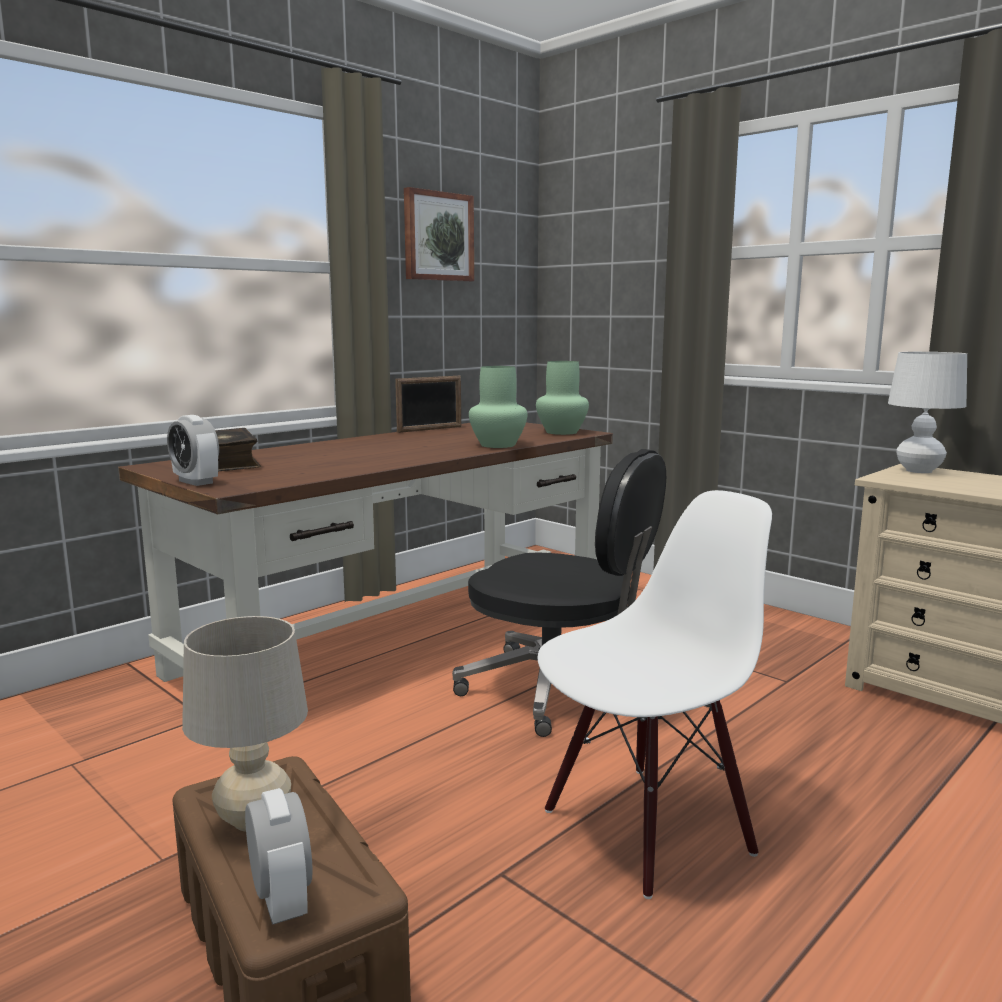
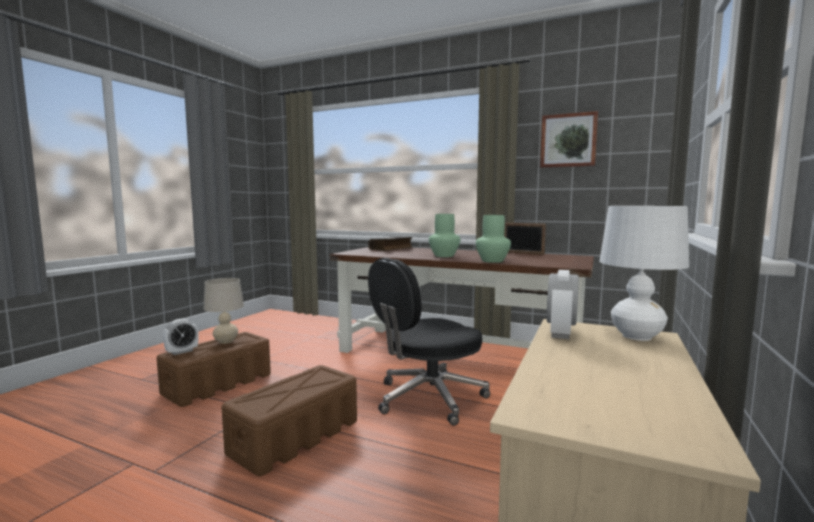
camera: 70 degrees right, 5 degrees down
alarm clock [167,415,219,486] -> alarm clock moved to [547,270,579,339]
black office chair [452,449,666,737] -> black office chair turned 45 degrees clockwise [368,258,490,426]
green vase [536,361,589,435] -> green vase moved to [429,214,460,257]
white chair [538,490,772,899] -> brown storage box [222,365,357,476]

